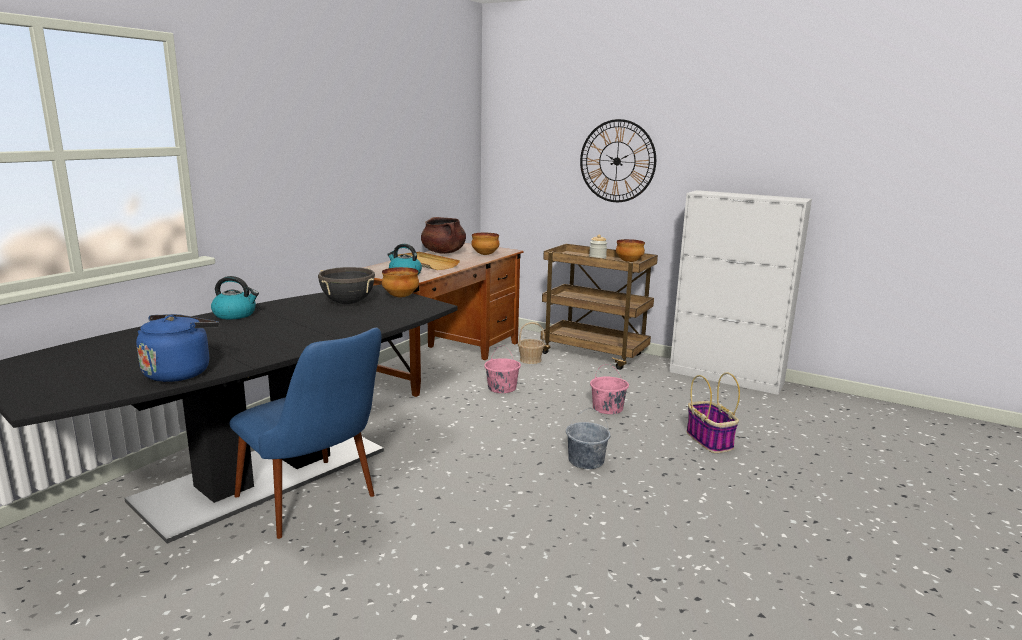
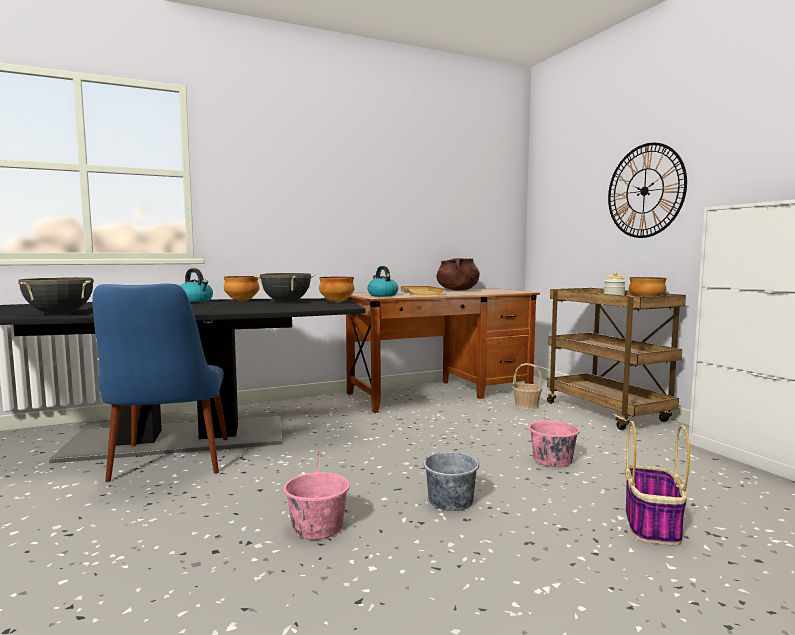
camera: 35 degrees right, 10 degrees down
blue kettle [136,314,219,382] -> black cooking pot [18,277,94,314]
bowl [471,233,499,255] -> bowl moved to [224,276,259,301]
pink bucket [484,346,521,393] -> pink bucket moved to [284,451,350,540]

